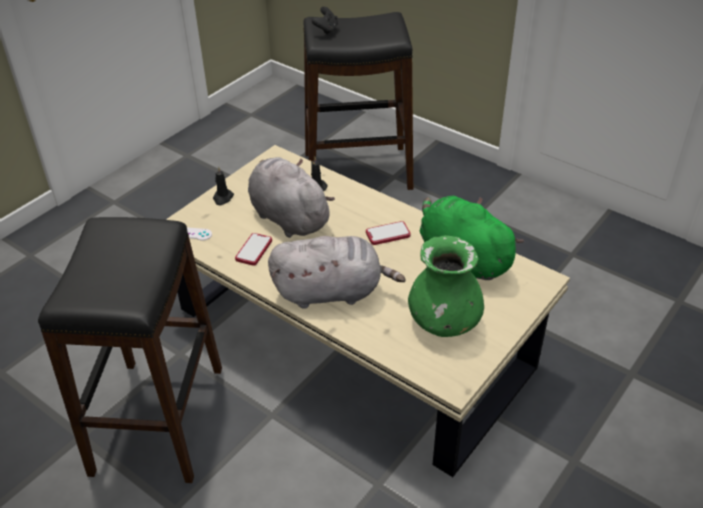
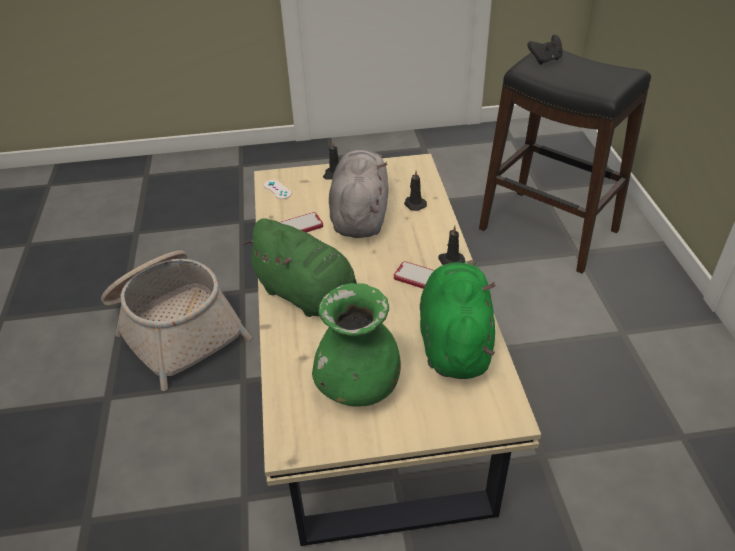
camera: 45 degrees right, 0 degrees up
black stool [38,217,222,483] -> basket [101,250,252,391]
grey plush toy [268,236,406,309] -> green plush toy [242,219,357,317]
none -> black candle [438,225,465,265]

